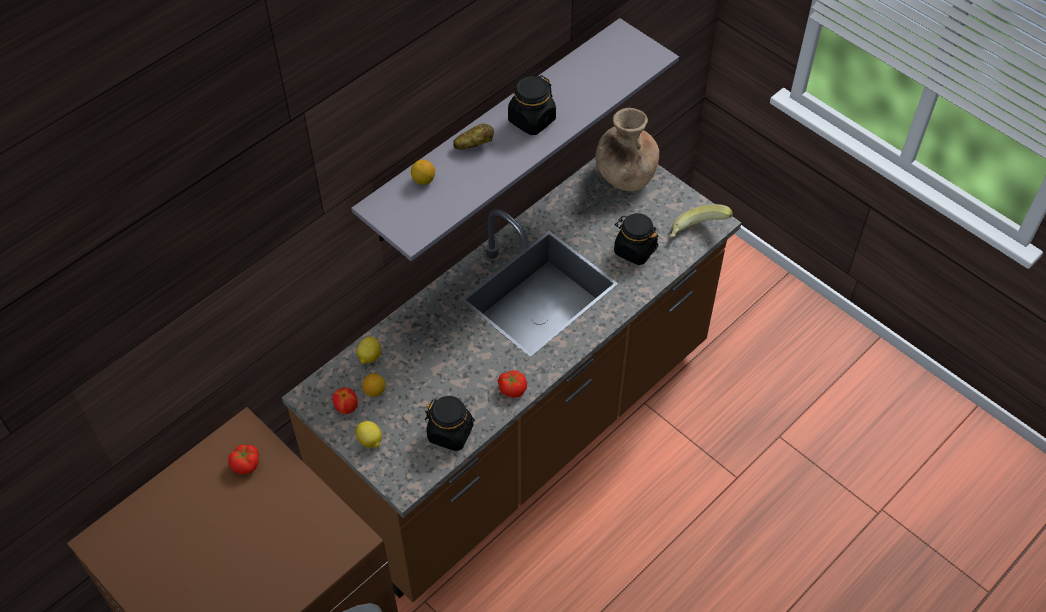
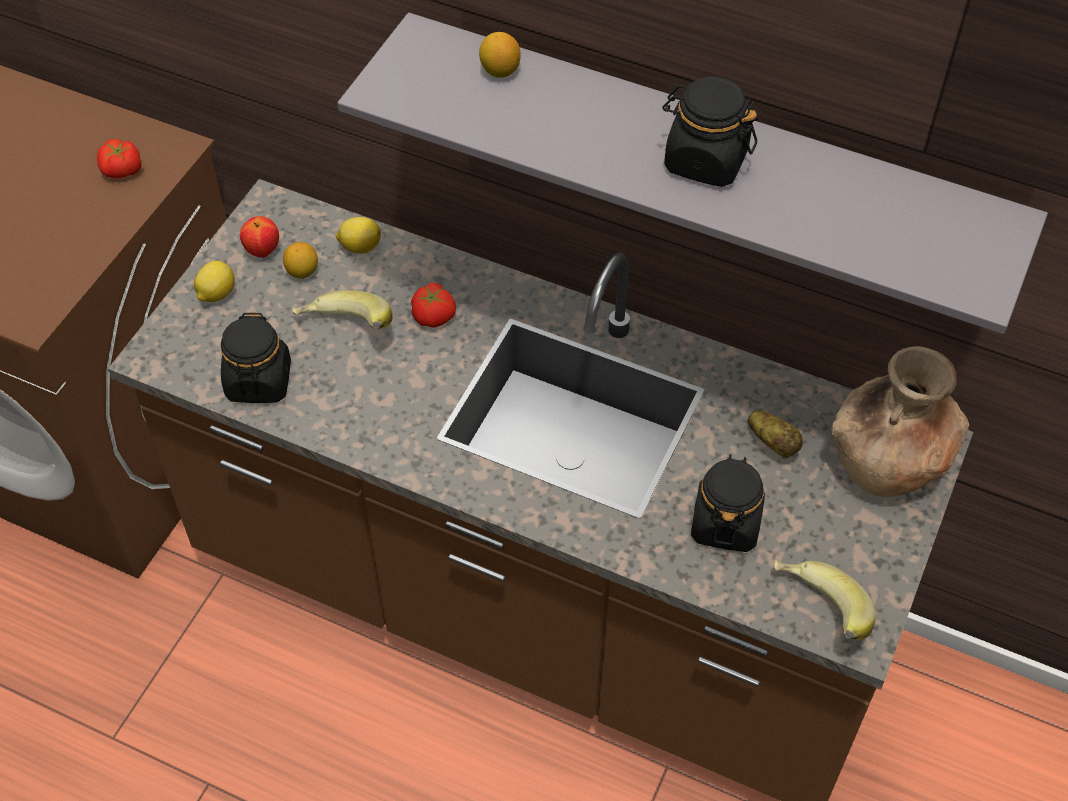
camera: 70 degrees right, 0 degrees up
potato [453,124,494,150] -> potato moved to [748,410,803,459]
tomato [498,370,527,398] -> tomato moved to [411,283,456,328]
none -> banana [291,290,393,329]

